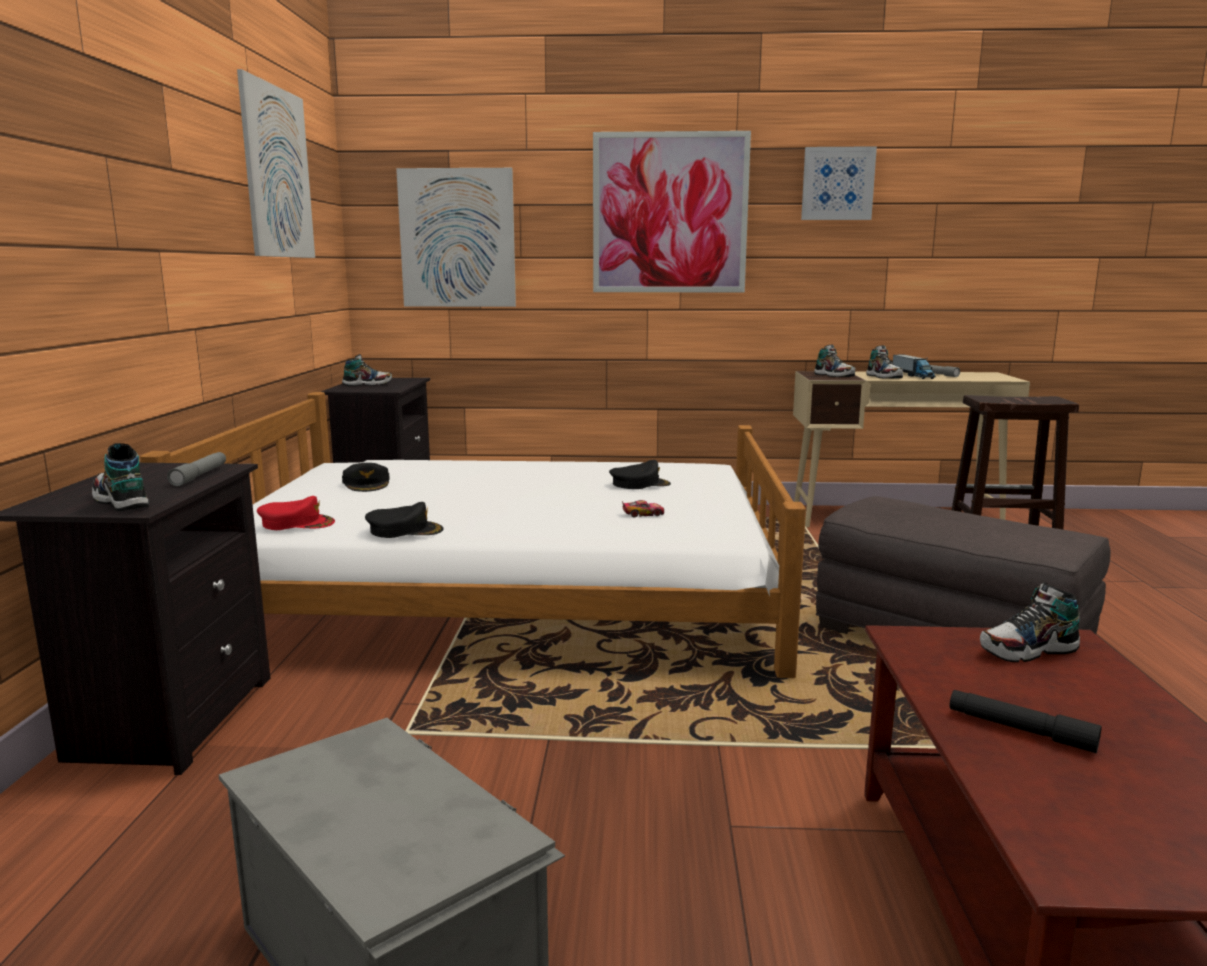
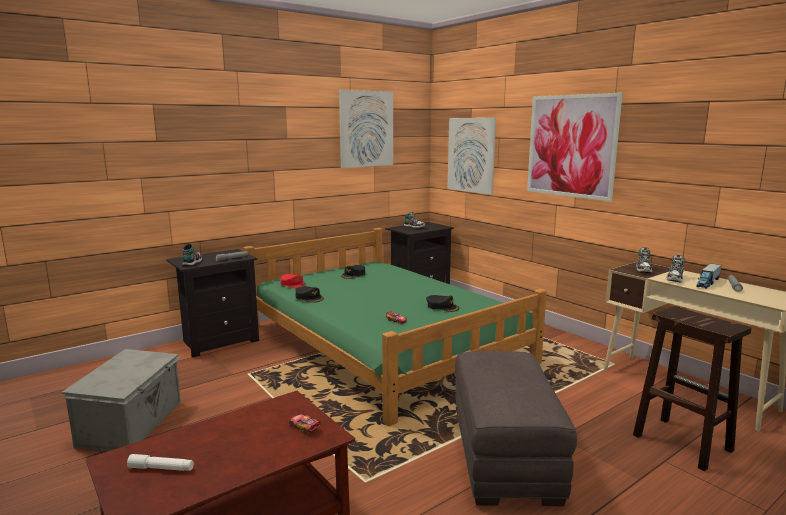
camera: 50 degrees right, 0 degrees up
white bed [140,392,806,678] -> green bed [244,228,547,426]
picture [801,146,877,220] -> none
black flashlight [950,690,1102,753] -> none
shoe [980,582,1080,662] -> toy car [289,414,321,434]
none -> white flashlight [127,454,194,471]

